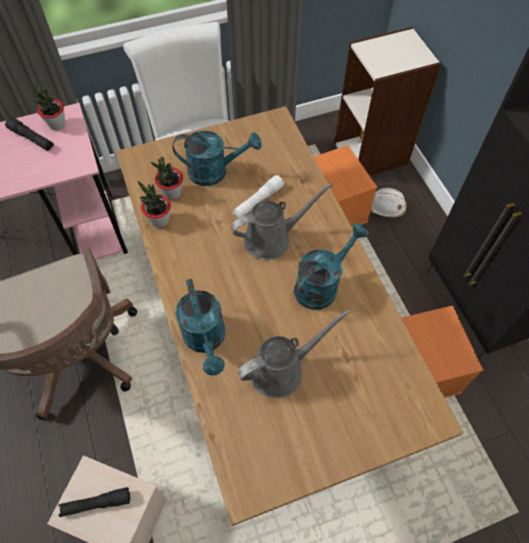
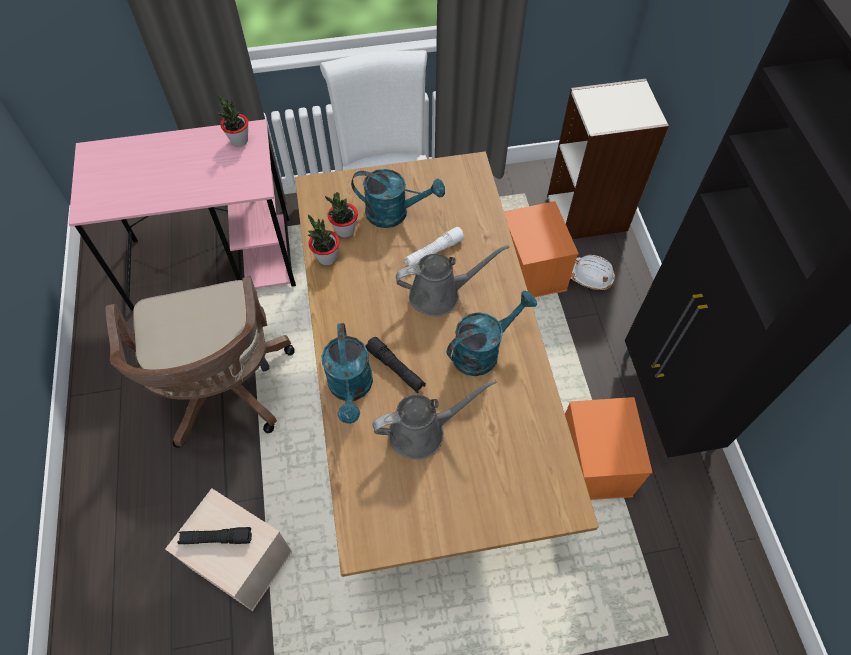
camera: 10 degrees right, 0 degrees up
black flashlight [5,117,54,151] -> black flashlight moved to [365,337,426,393]

